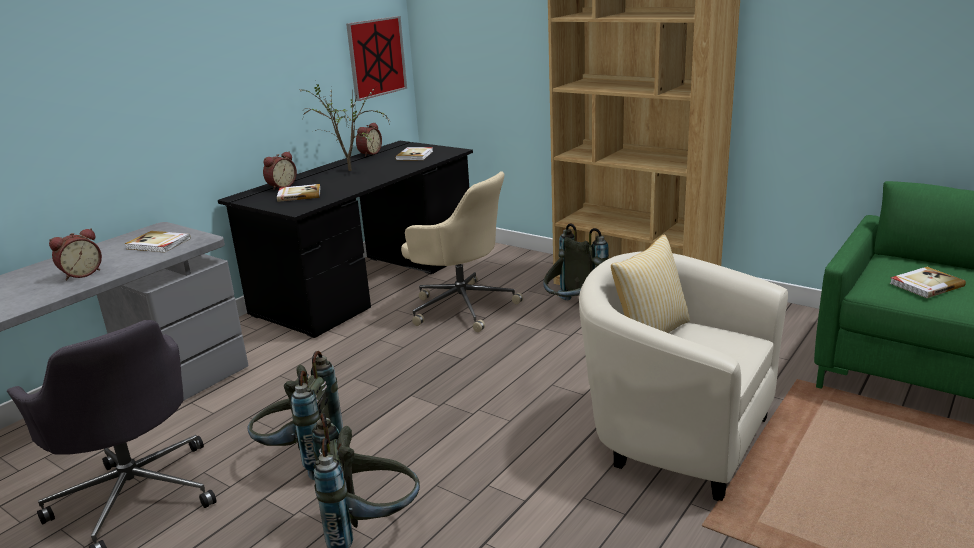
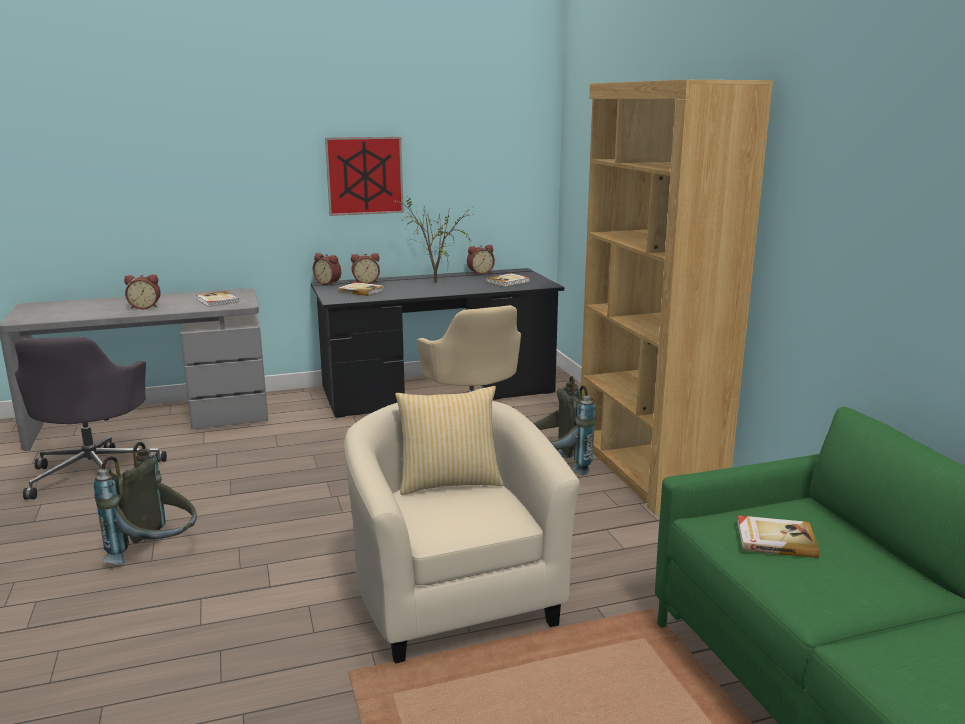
camera: 35 degrees right, 5 degrees down
grey backpack [247,351,343,480] -> none
picture [346,16,407,101] -> picture moved to [325,137,404,216]
none -> alarm clock [313,253,341,285]

